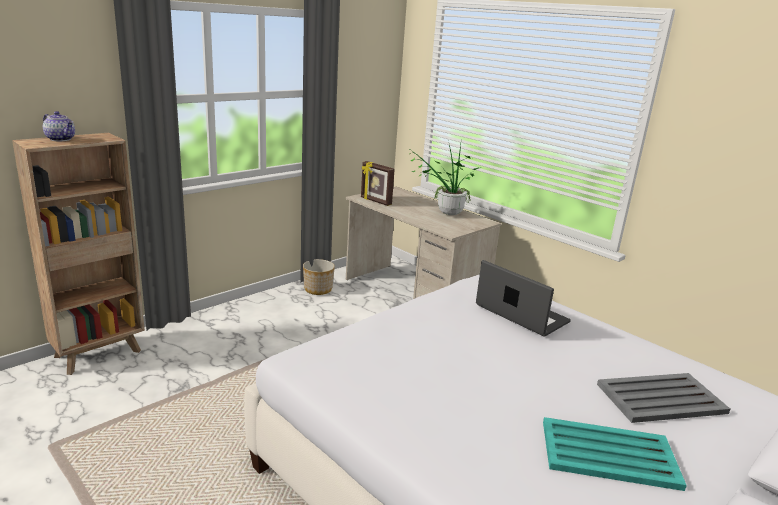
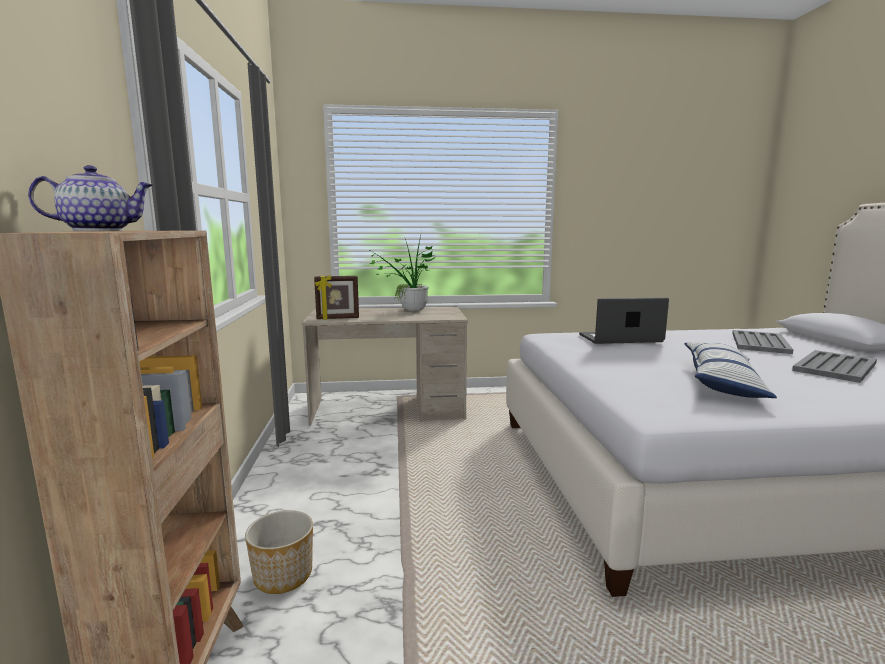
camera: 50 degrees left, 10 degrees down
planter [303,259,335,295] -> planter moved to [245,510,313,594]
turquoise tray [543,417,687,491] -> grey tray [792,350,877,383]
none -> pillow [684,342,777,398]

